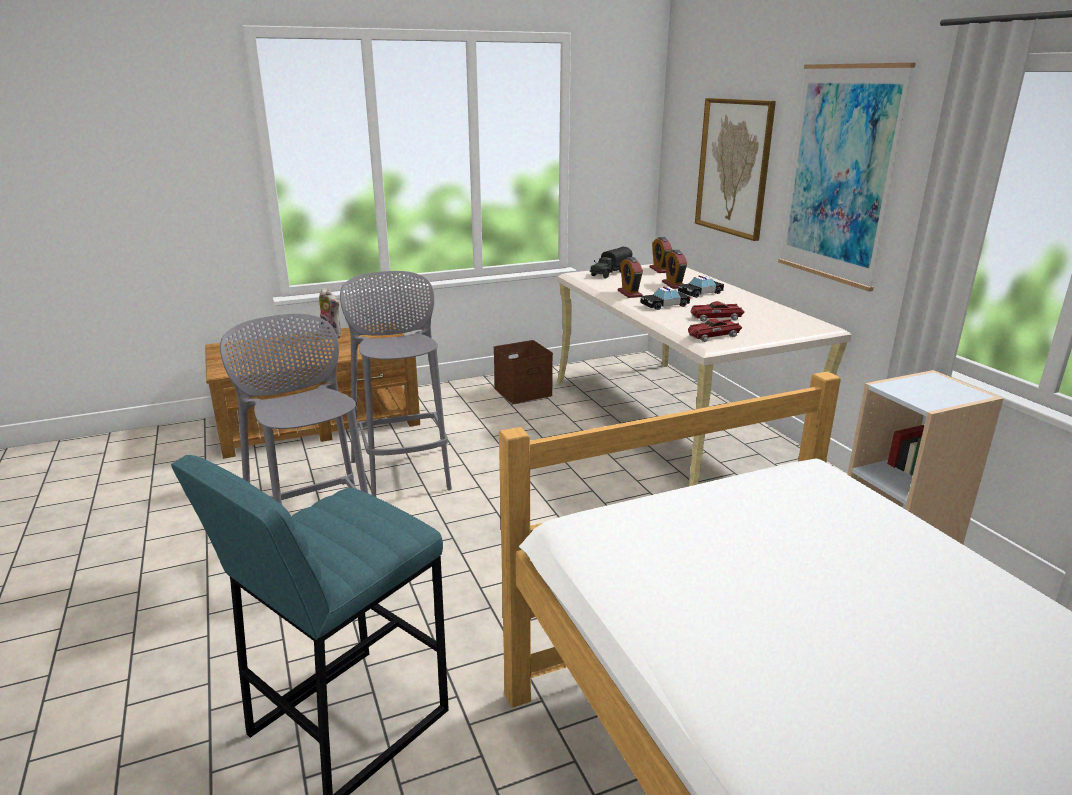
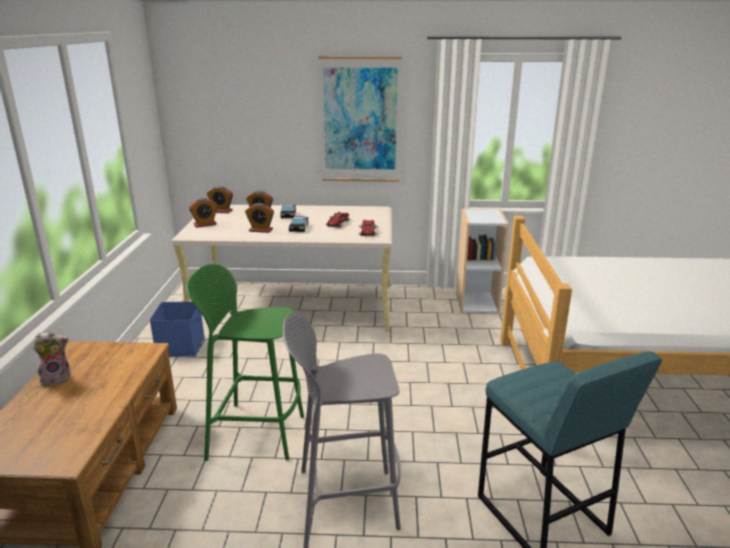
camera: 65 degrees left, 0 degrees up
grey stool [340,271,452,497] -> green stool [186,264,304,461]
brown storage box [493,340,553,404] -> blue storage box [150,302,205,357]
toy truck [590,247,633,278] -> alarm clock [189,198,218,228]
picture [695,98,776,241] -> none

